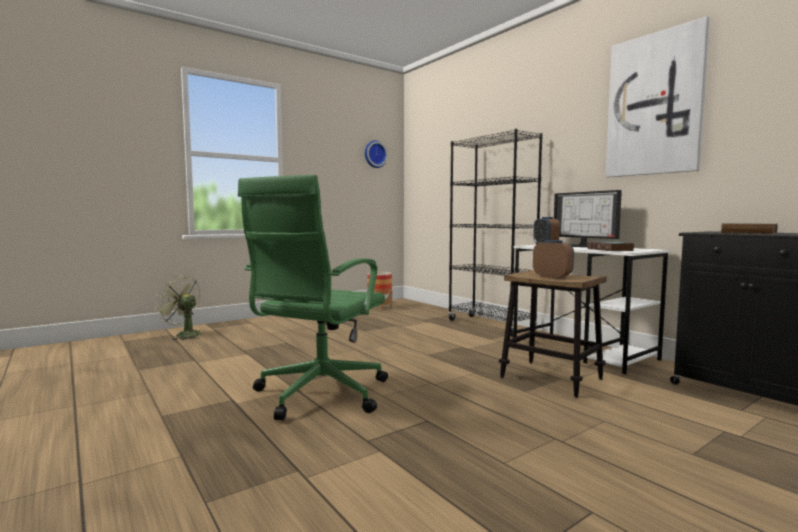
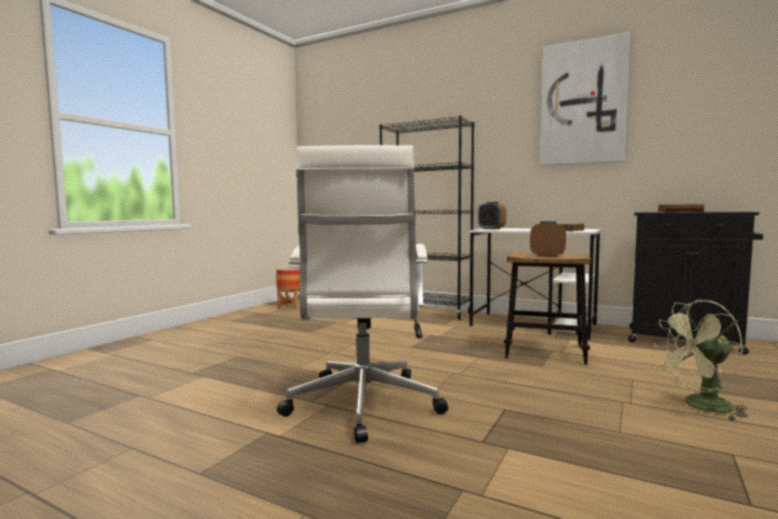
camera: 25 degrees left, 0 degrees up
green fan [155,275,201,340] -> green fan moved to [654,299,748,420]
green office chair [238,175,388,420] -> white office chair [277,145,448,443]
wall clock [365,140,388,168] -> none
monitor [554,190,622,247] -> none

